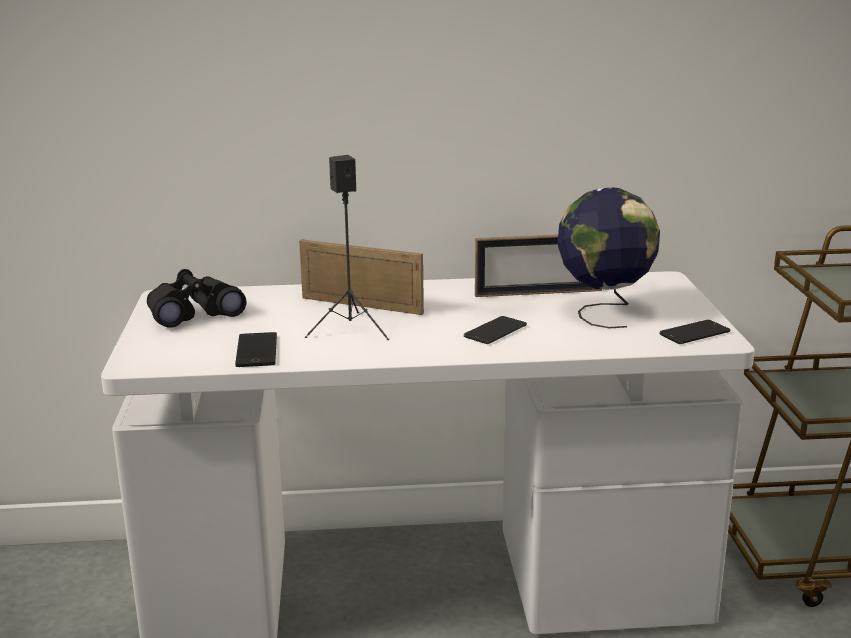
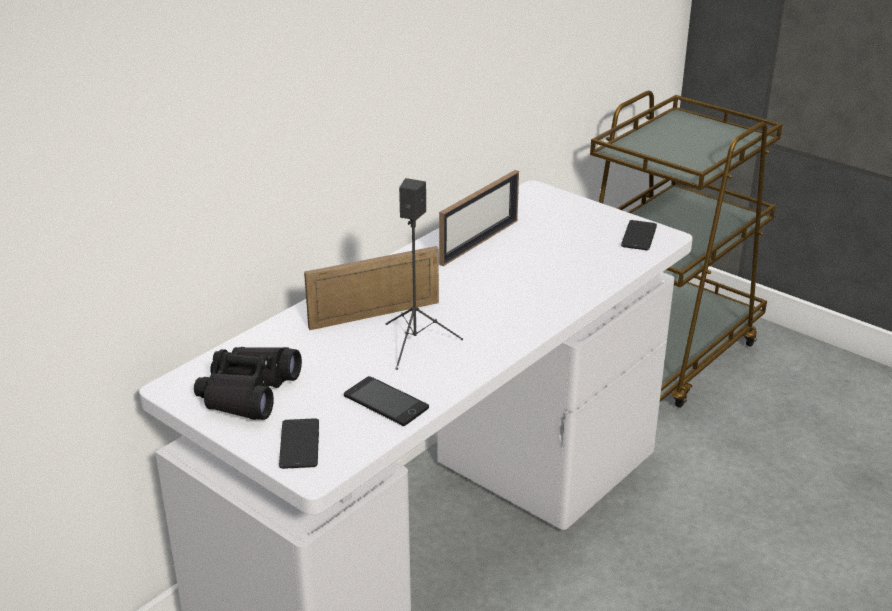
camera: 45 degrees left, 10 degrees up
phone [464,316,527,344] -> phone moved to [279,418,319,469]
globe [558,188,660,329] -> none

